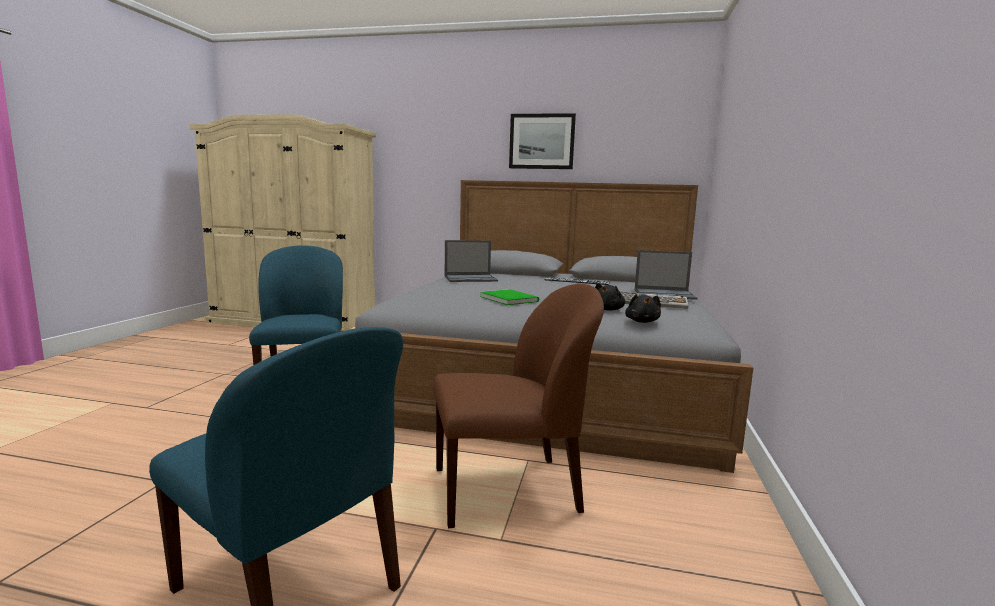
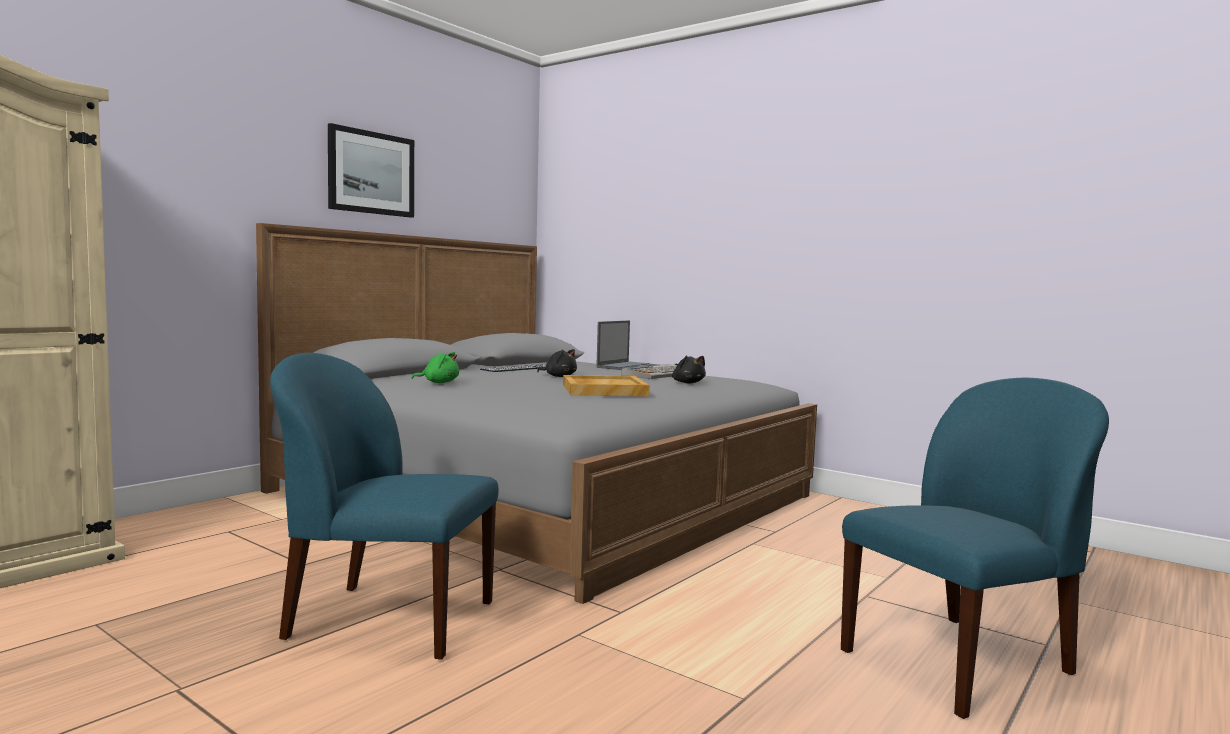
camera: 65 degrees left, 5 degrees down
brown chair [433,284,604,528] -> none
laptop [444,240,498,282] -> green plush toy [412,352,459,383]
green book [480,289,539,305] -> beige tray [563,375,650,396]
black plush toy [625,294,661,323] -> black plush toy moved to [537,349,577,377]

